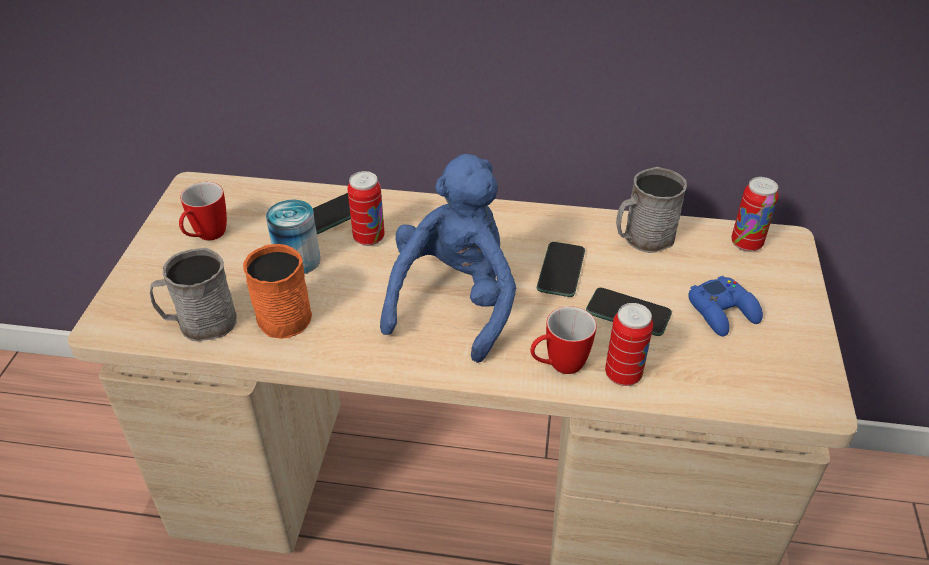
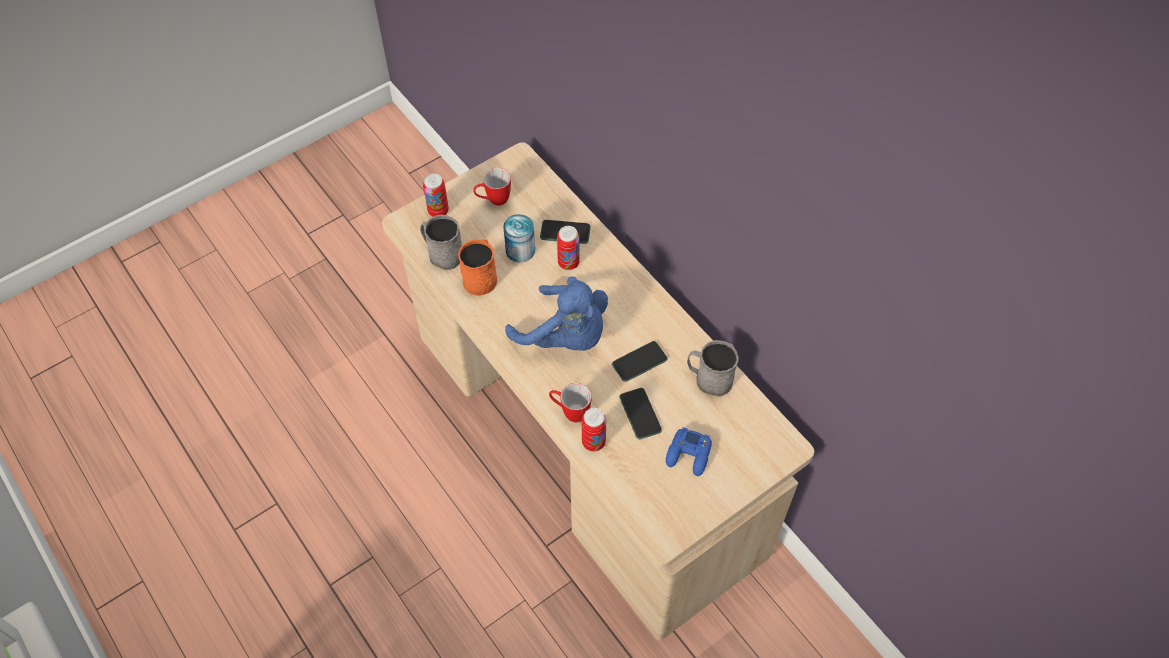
camera: 45 degrees right, 15 degrees up
blue plush toy [380,154,516,363] -> blue plush toy turned 60 degrees clockwise [505,276,608,351]
can [731,177,779,252] -> can moved to [423,173,449,217]

